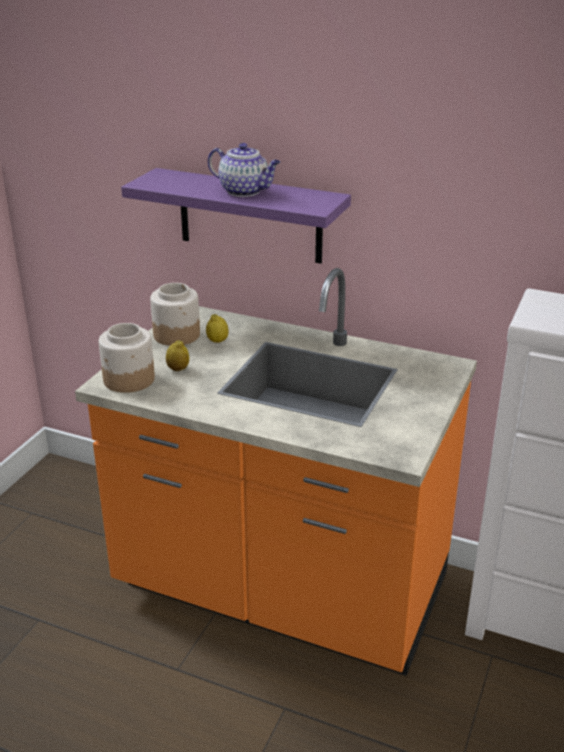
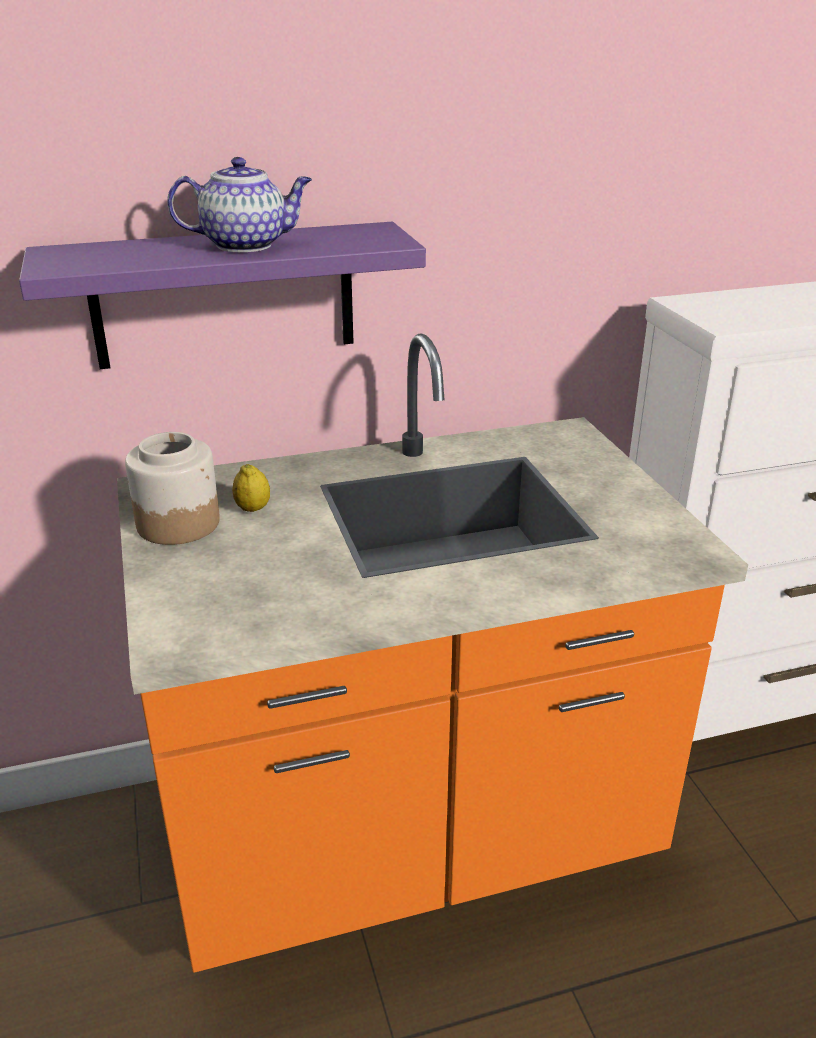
camera: 40 degrees left, 0 degrees up
jar [99,323,155,393] -> none
lemon [166,340,189,371] -> none

